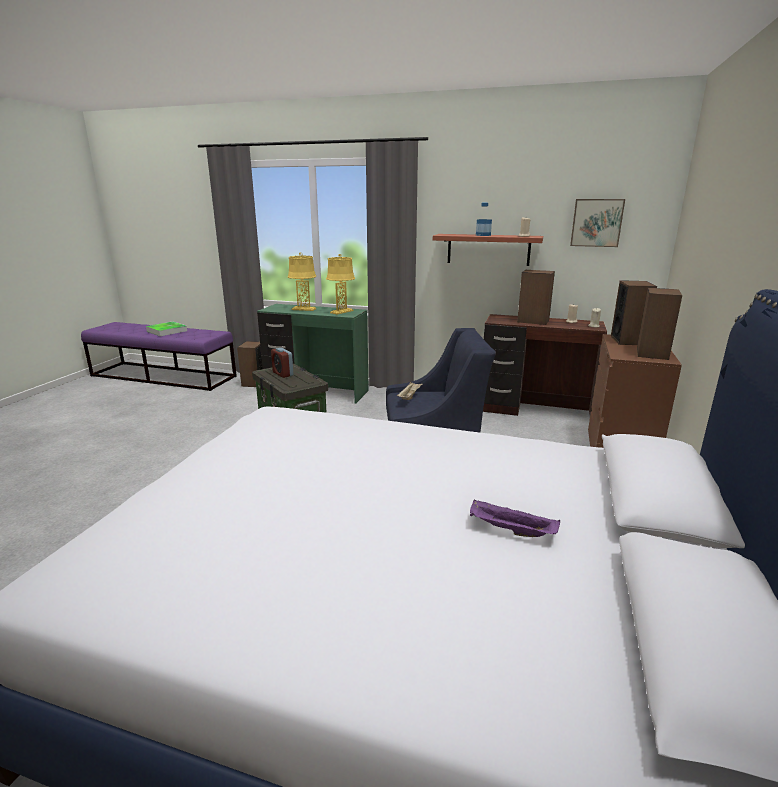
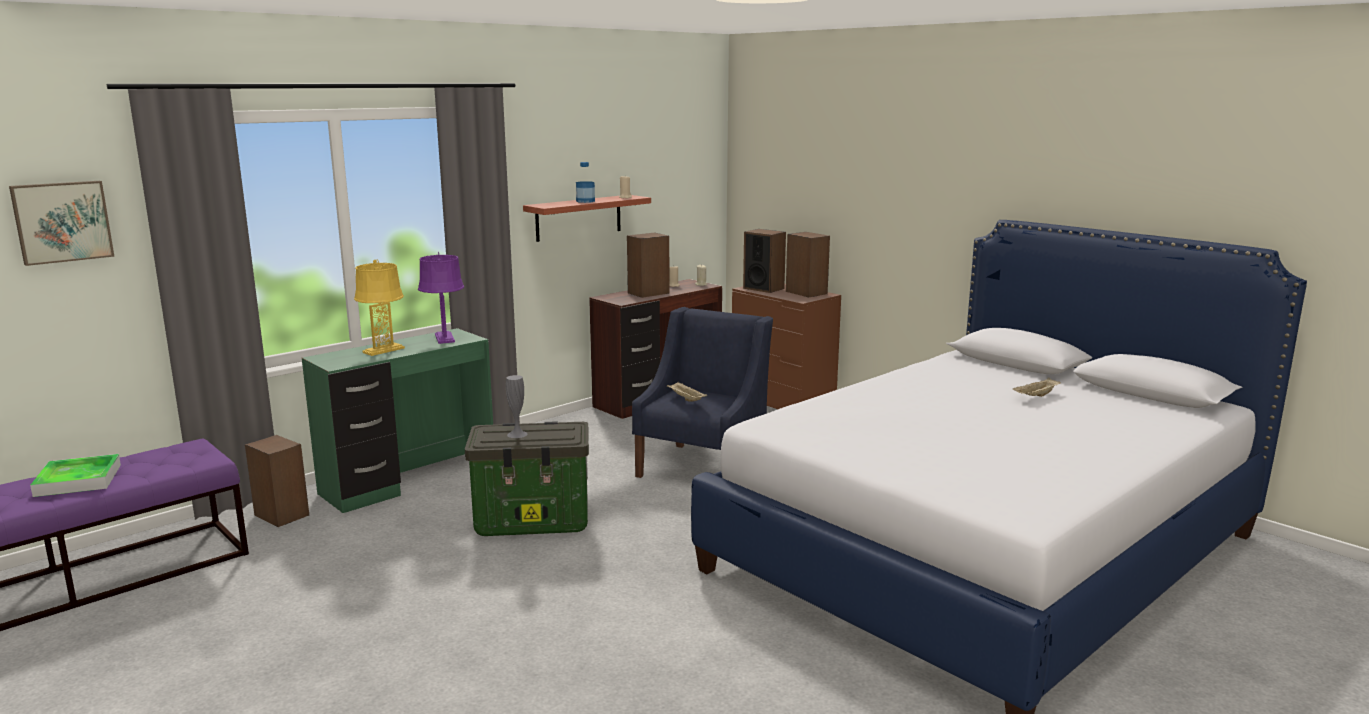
camera: 60 degrees left, 5 degrees down
alarm clock [271,348,293,378] -> grey vase [506,375,528,438]
yellow table lamp [326,254,355,315] -> purple table lamp [418,251,464,344]
purple tray [470,499,560,537] -> beige tray [1012,378,1061,397]
picture [570,199,625,247] -> picture moved to [9,181,114,266]

